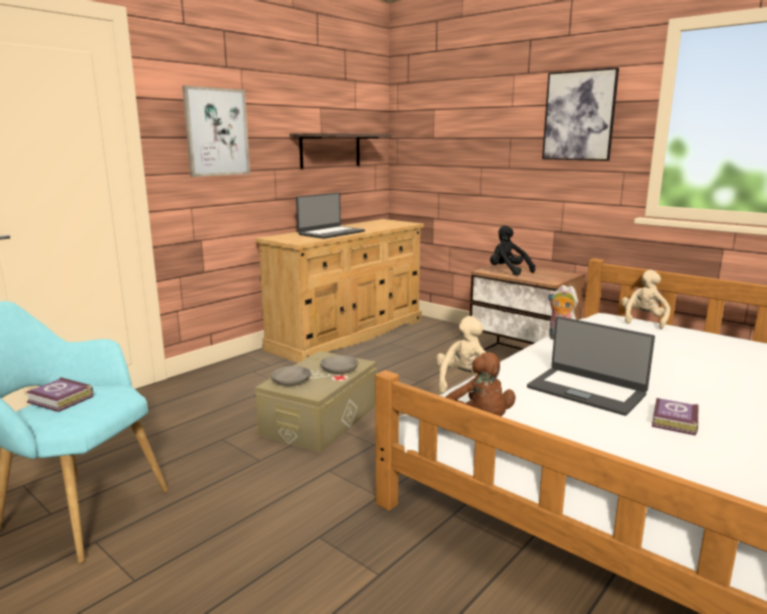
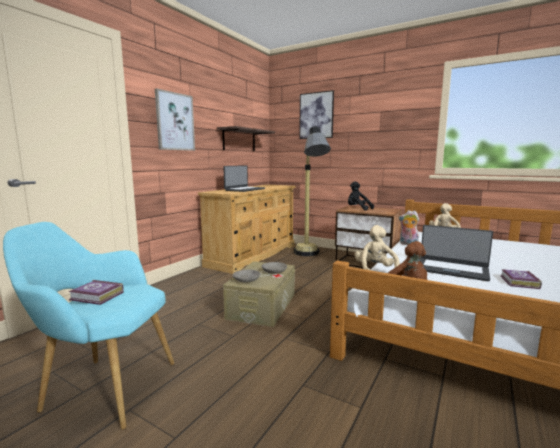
camera: 10 degrees left, 5 degrees down
picture [542,67,619,161] -> picture moved to [299,90,334,139]
none -> floor lamp [294,126,331,256]

